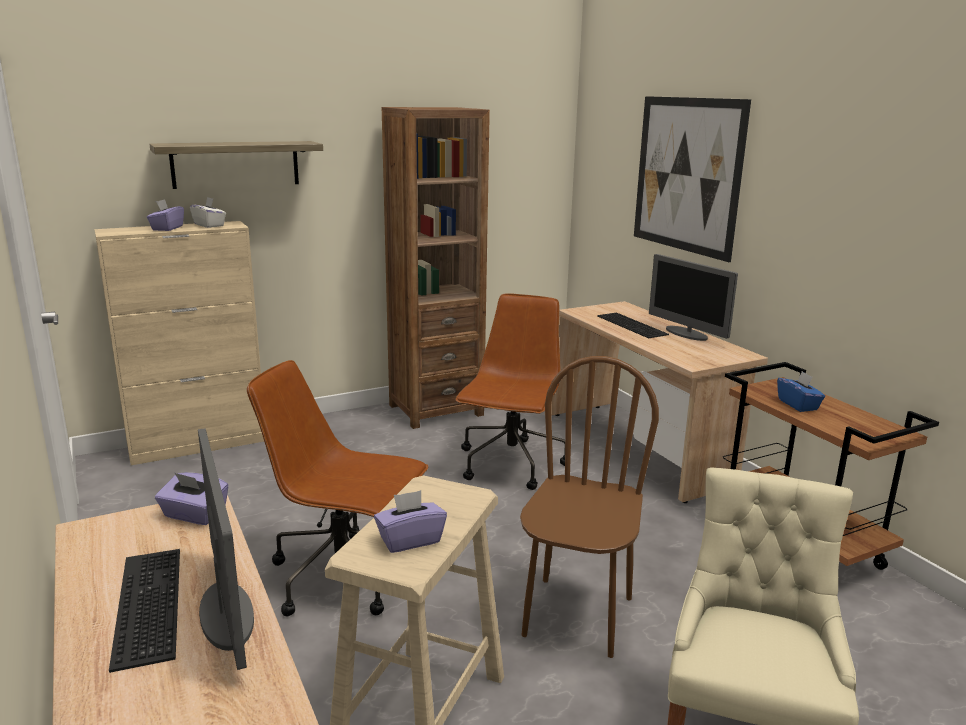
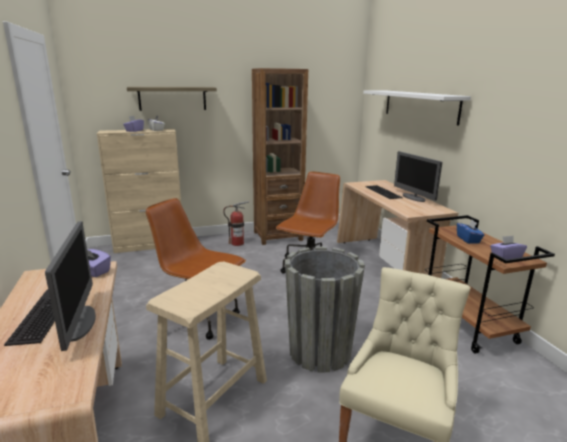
camera: 10 degrees right, 0 degrees up
purple tissue box [374,490,447,553] -> purple tissue box moved to [490,236,527,259]
brown chair [520,356,659,658] -> grey planter [285,247,365,372]
picture [634,96,751,262] -> white shelf [363,90,471,126]
none -> fire extinguisher [223,201,249,246]

